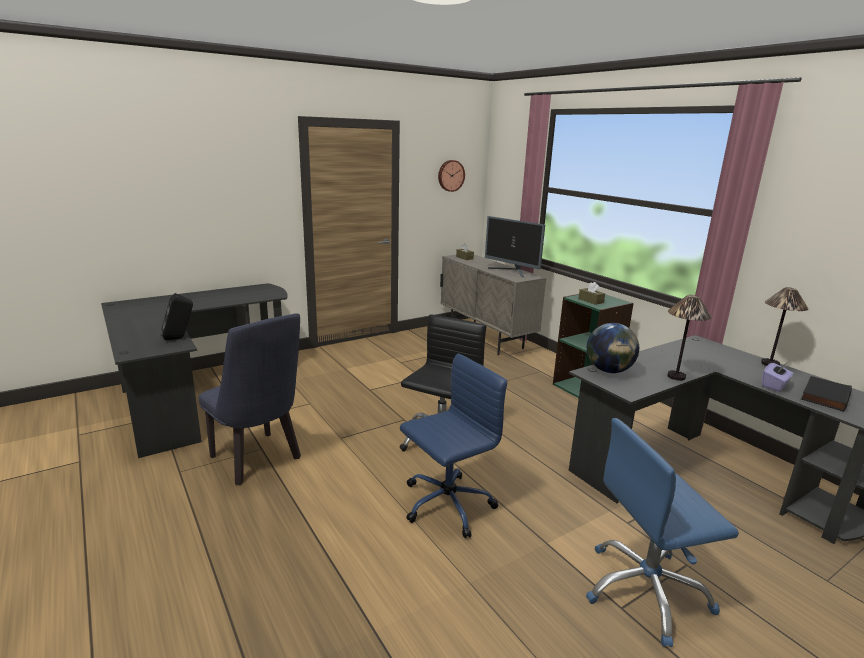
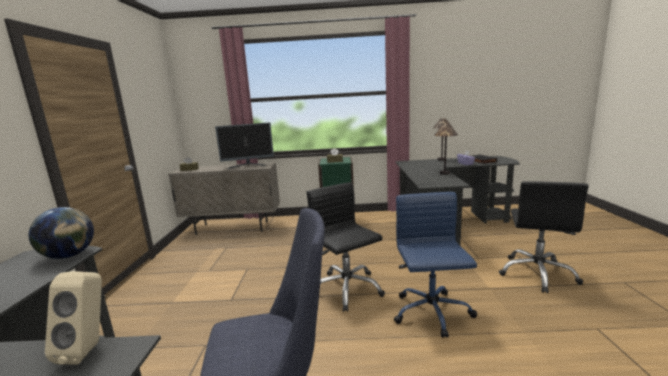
camera: 55 degrees left, 5 degrees down
black speaker [161,293,193,340] -> beige speaker [45,271,102,365]
wall clock [438,160,465,192] -> none
blue office chair [586,418,739,647] -> black office chair [499,181,589,293]
globe [587,323,639,373] -> globe moved to [29,207,94,259]

